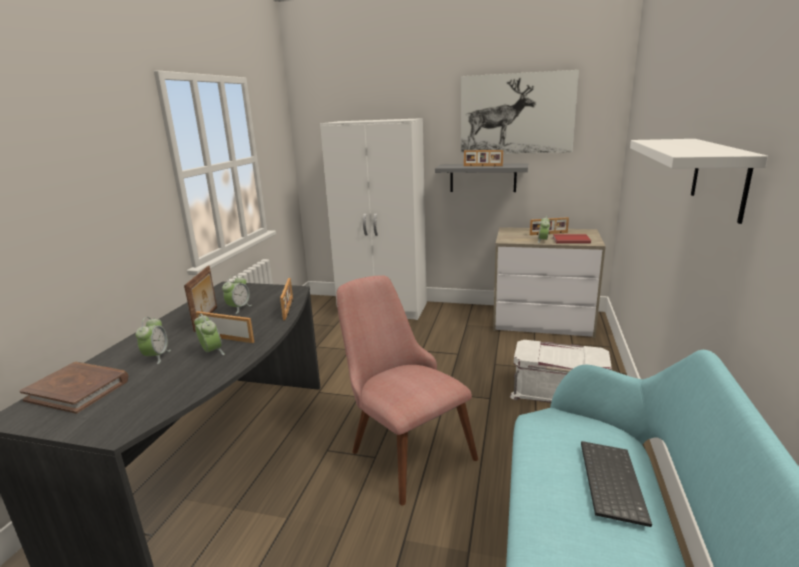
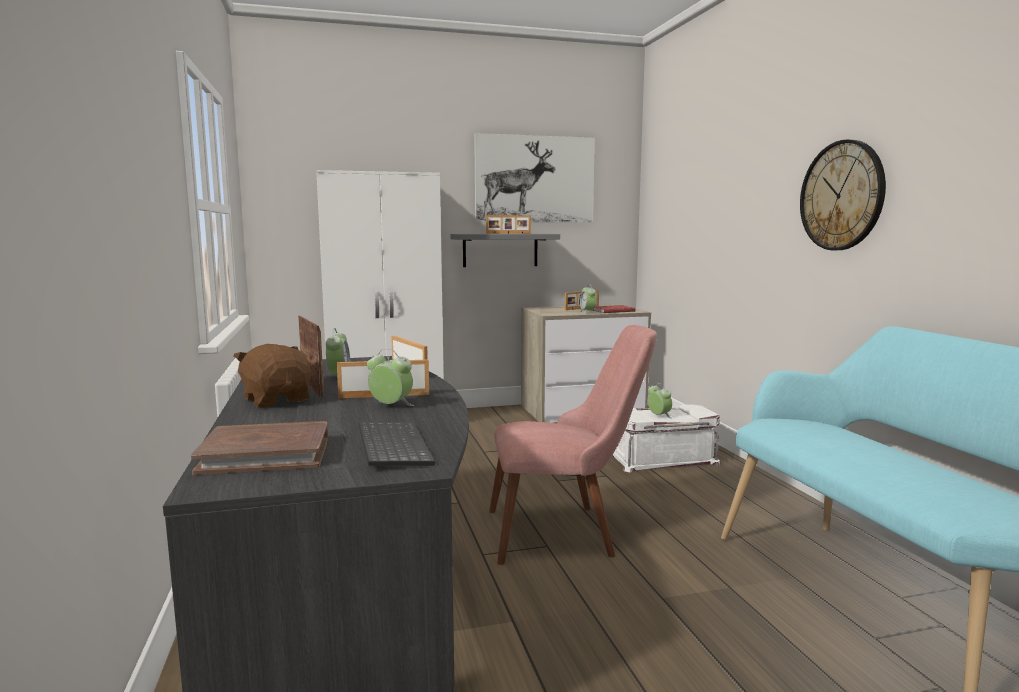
camera: 30 degrees left, 10 degrees down
alarm clock [136,317,171,364] -> alarm clock moved to [647,383,672,419]
pink chair [337,275,478,506] -> pink chair turned 150 degrees clockwise [489,325,657,565]
keyboard [581,441,652,527] -> keyboard moved to [358,422,435,466]
white shelf [630,139,768,224] -> wall clock [800,140,886,250]
none -> brown plush toy [233,344,311,408]

